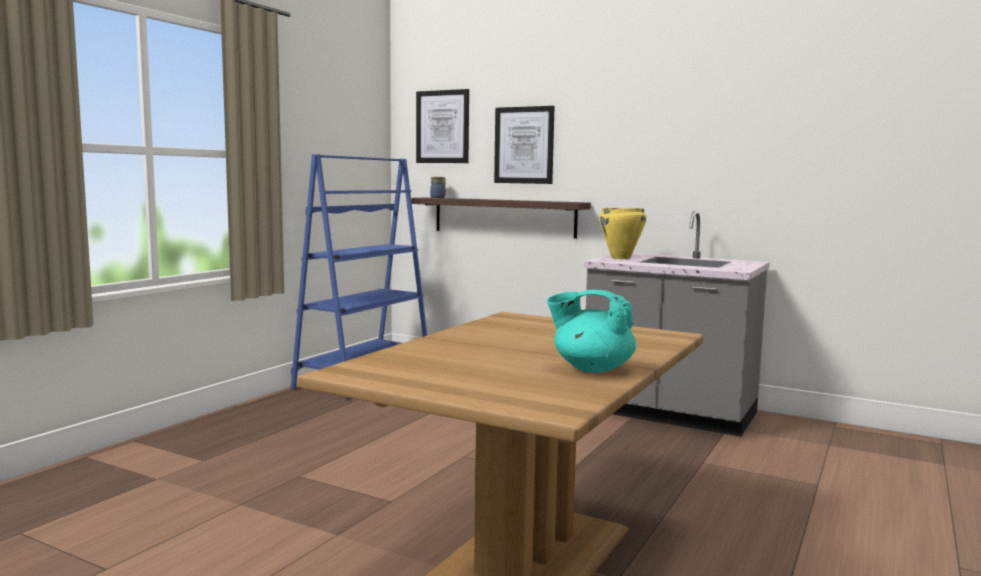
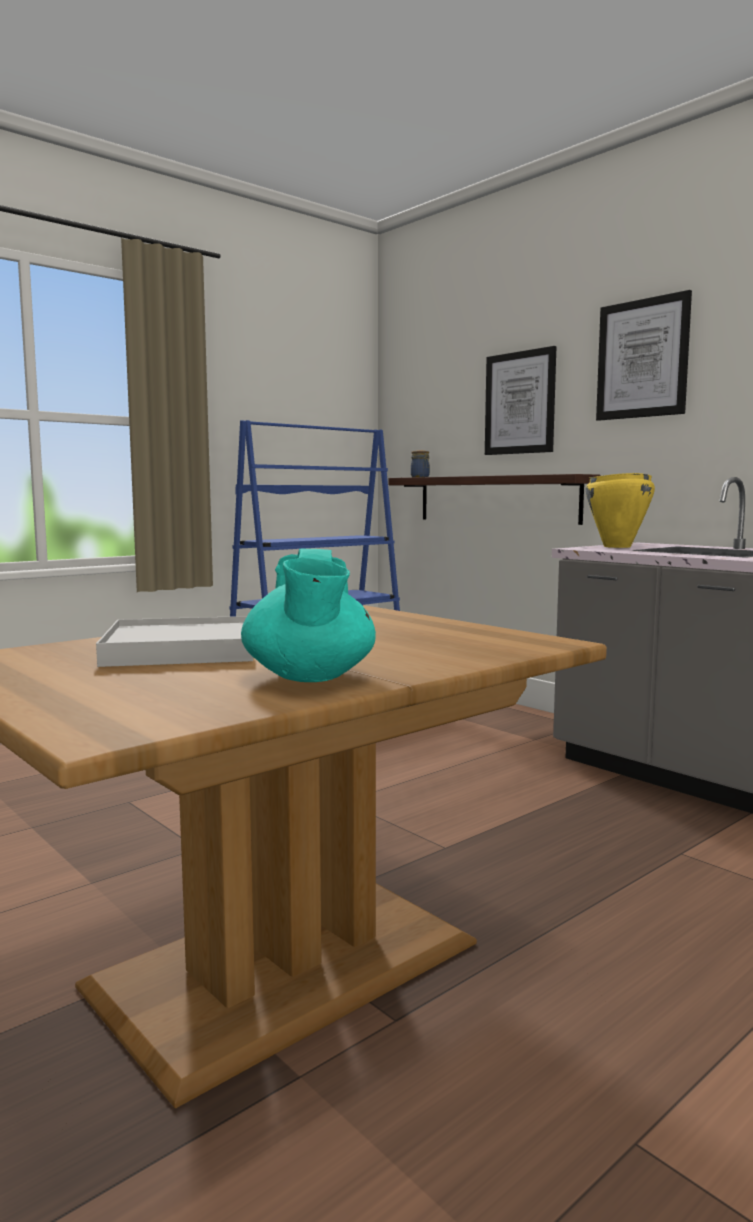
camera: 20 degrees right, 0 degrees up
picture [416,89,469,163] -> picture moved to [596,290,692,421]
turquoise teapot [547,290,636,373] -> turquoise teapot turned 135 degrees counterclockwise [241,549,376,682]
none -> white tray [96,616,253,667]

